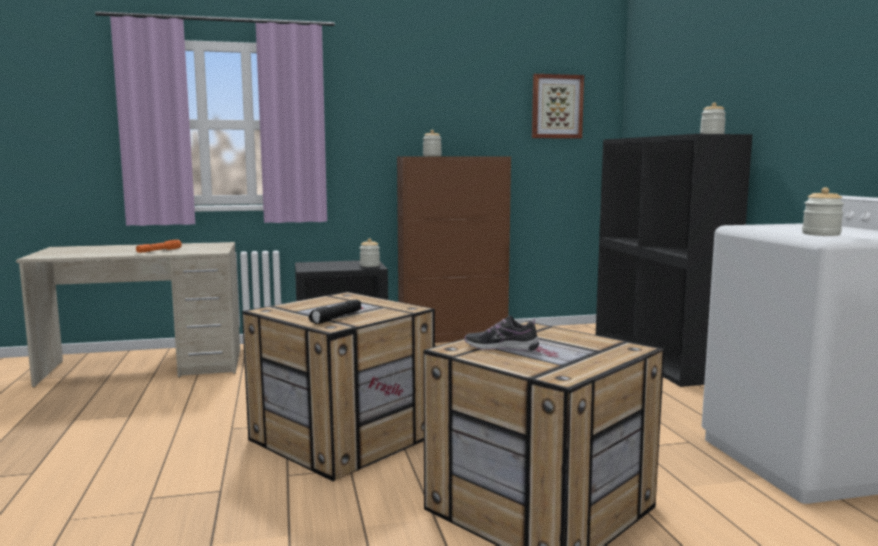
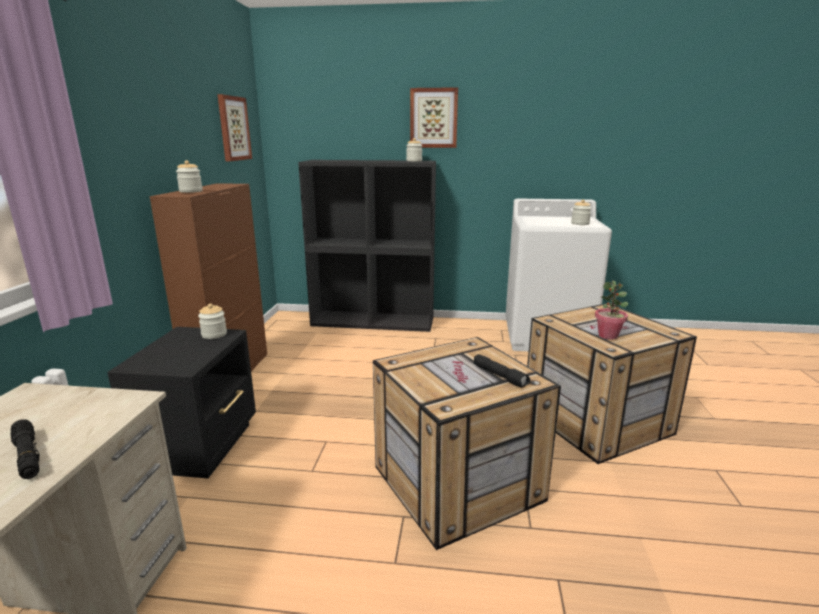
camera: 70 degrees left, 10 degrees up
orange flashlight [136,240,182,253] -> black flashlight [11,419,40,479]
shoe [464,316,539,351] -> potted plant [595,281,628,340]
none -> picture [410,87,458,148]

